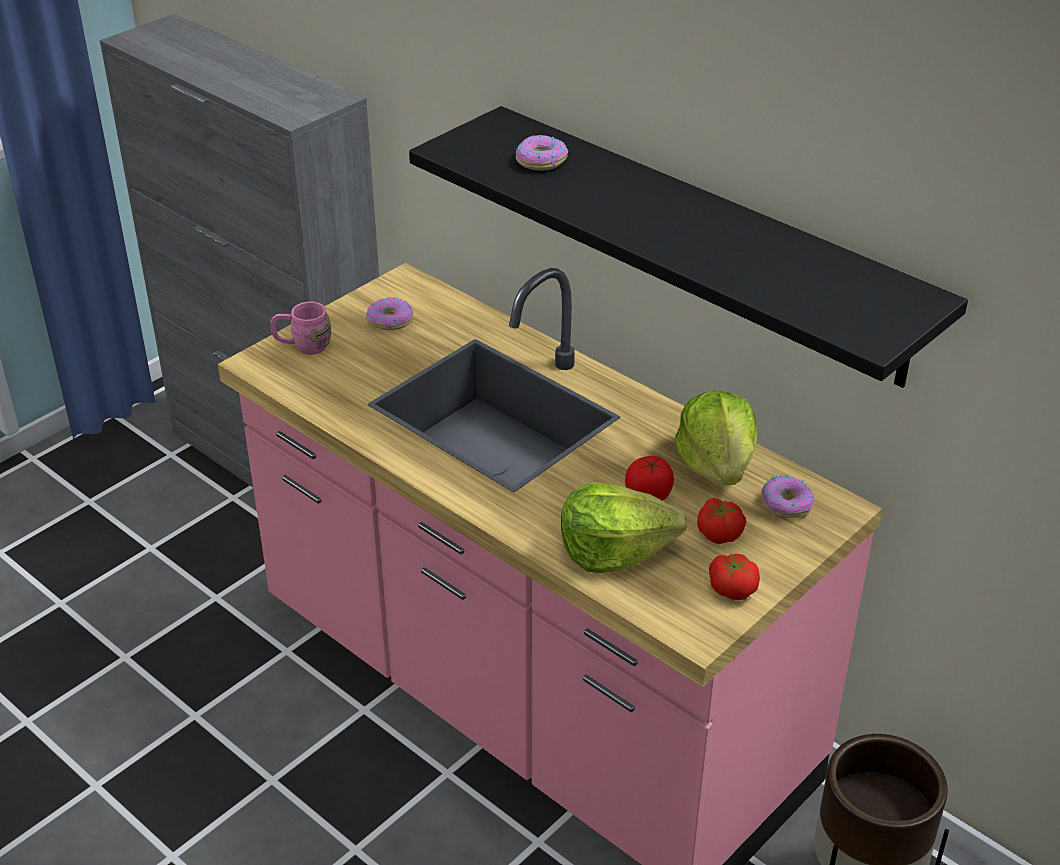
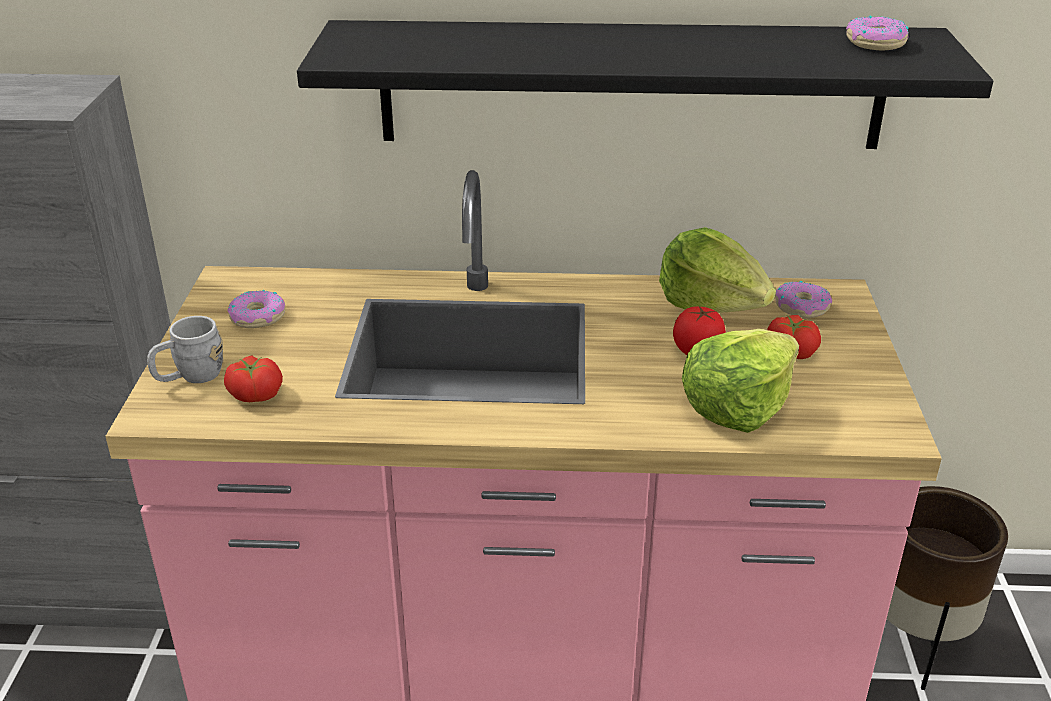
camera: 40 degrees left, 5 degrees down
pink mug [270,302,331,355] -> grey mug [147,316,224,383]
donut [516,135,568,170] -> donut moved to [846,16,909,50]
tomato [709,554,760,600] -> tomato moved to [224,356,283,402]

